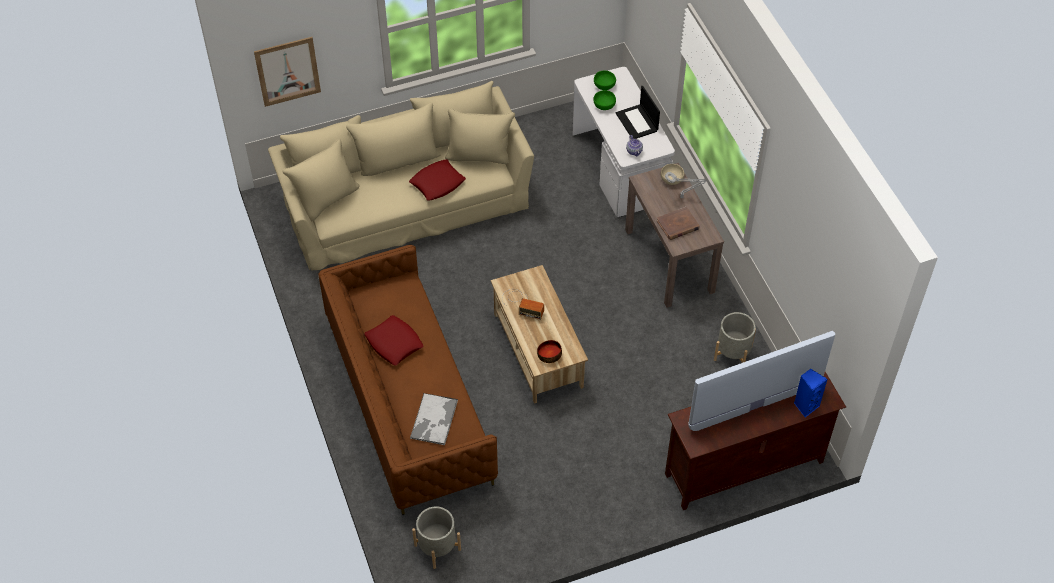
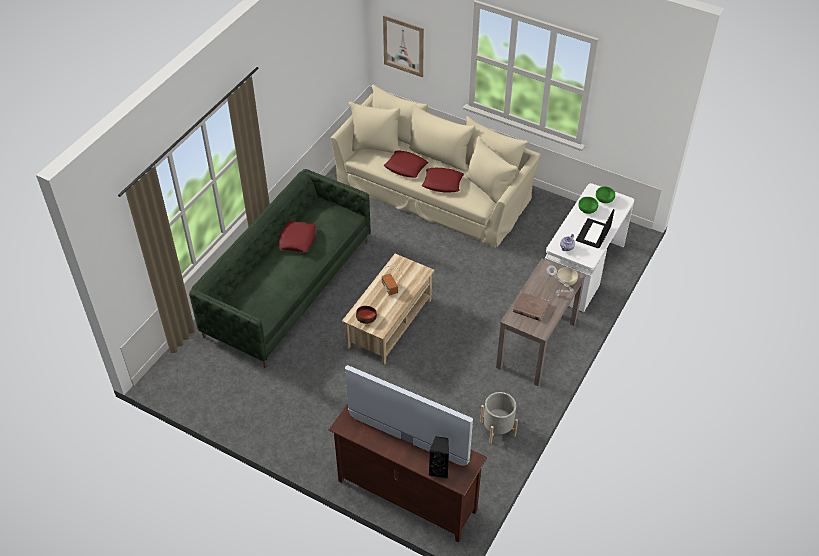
camera: 50 degrees right, 5 degrees down
brown sofa [318,245,498,515] -> green sofa [189,169,371,368]
tray [410,393,458,445] -> none
grey planter [412,506,461,569] -> none
blue speaker [794,369,827,417] -> black speaker [429,436,449,479]
none -> red pillow [384,151,428,178]

